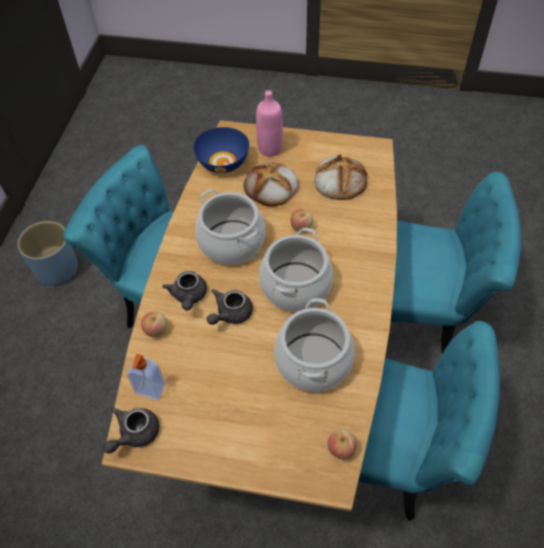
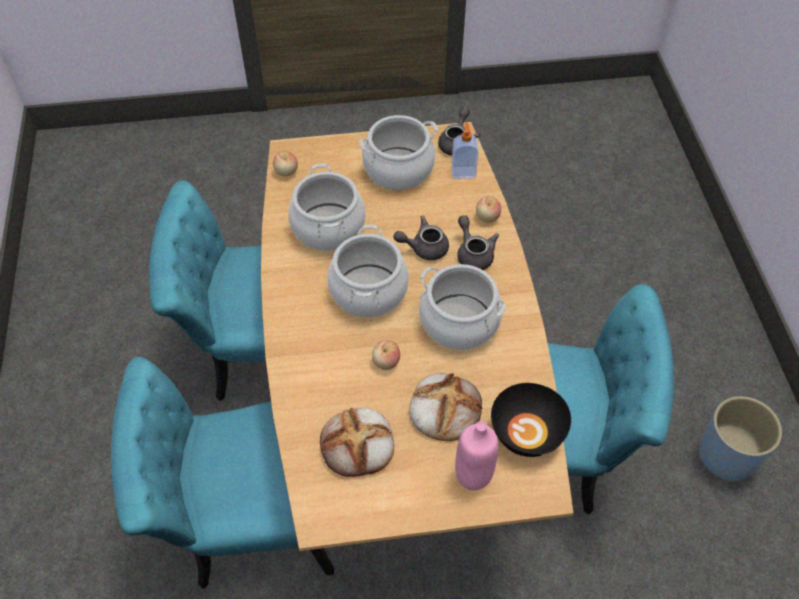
camera: 160 degrees right, 0 degrees up
blue bowl [193,127,249,173] -> black bowl [491,383,571,457]
grey teapot [207,289,253,325] -> grey teapot turned 120 degrees counterclockwise [393,216,449,260]
none -> cooking pot [359,115,438,190]

